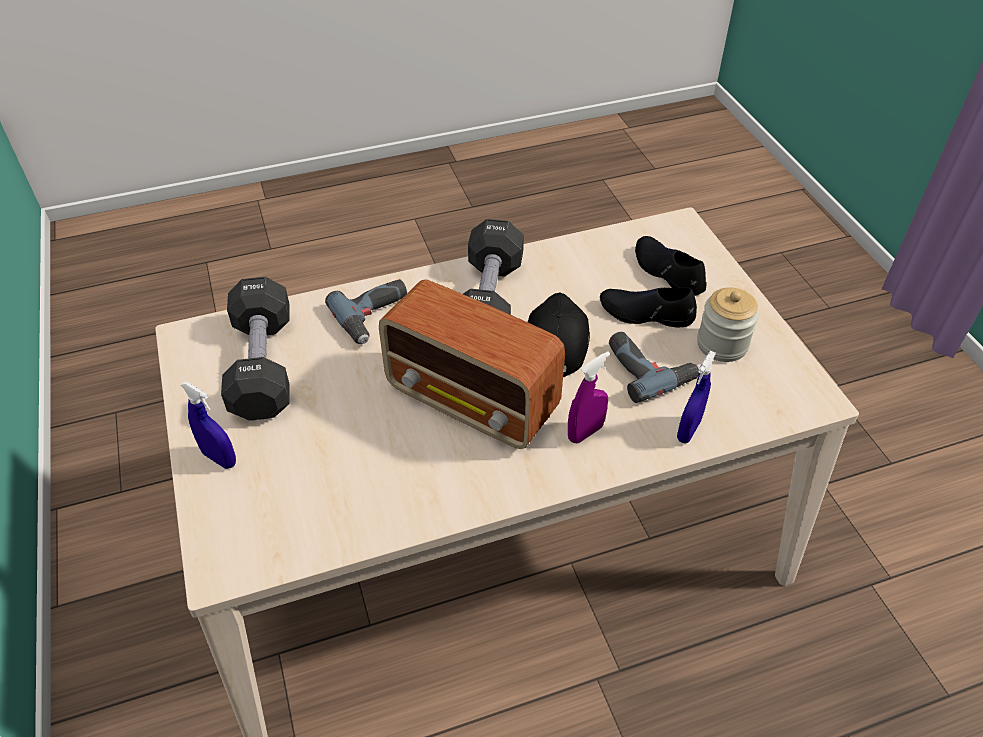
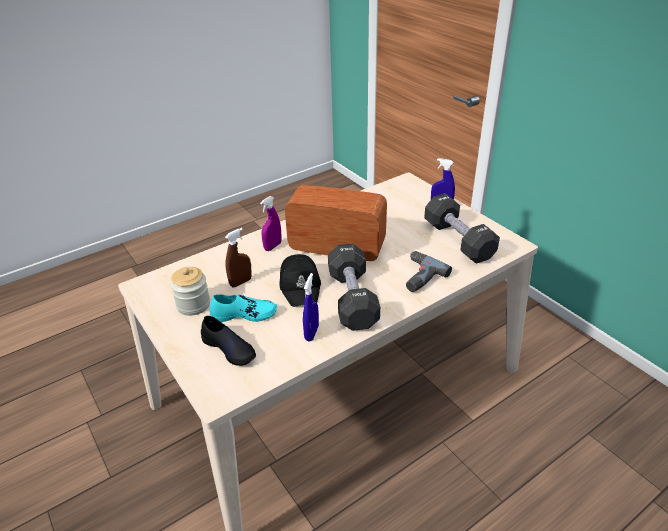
camera: 165 degrees right, 10 degrees down
black shoe [600,287,697,327] -> turquoise shoe [210,294,277,322]
power drill [609,332,699,403] -> brown spray bottle [225,228,252,287]
blue spray bottle [677,351,716,443] -> blue spray bottle moved to [303,273,319,341]

